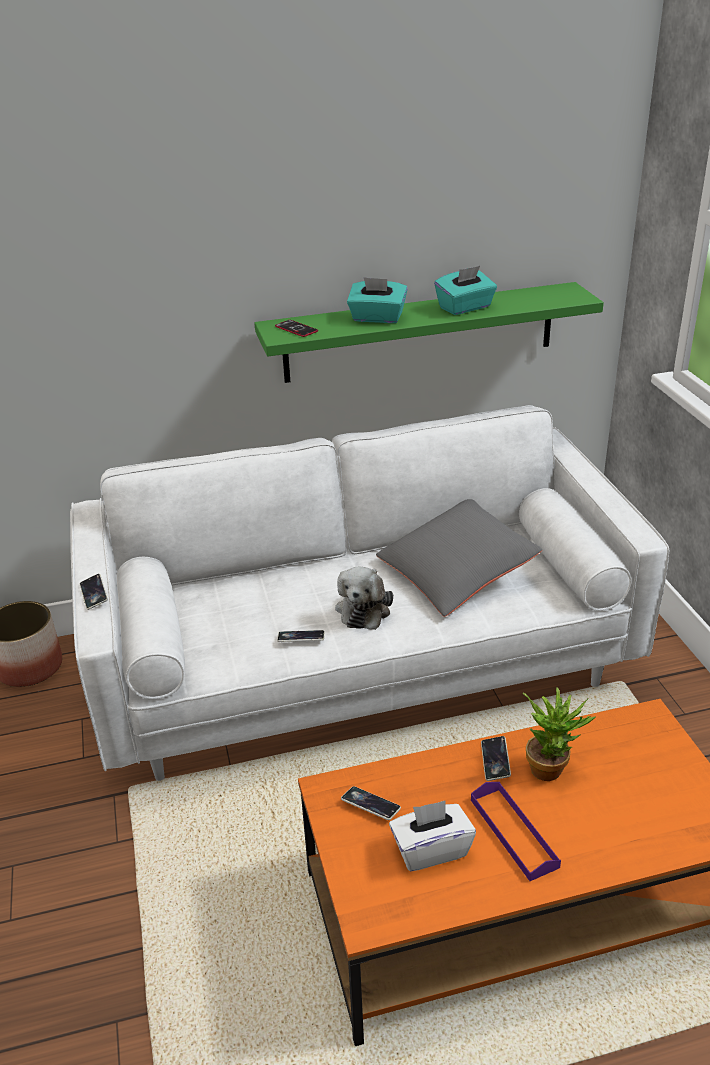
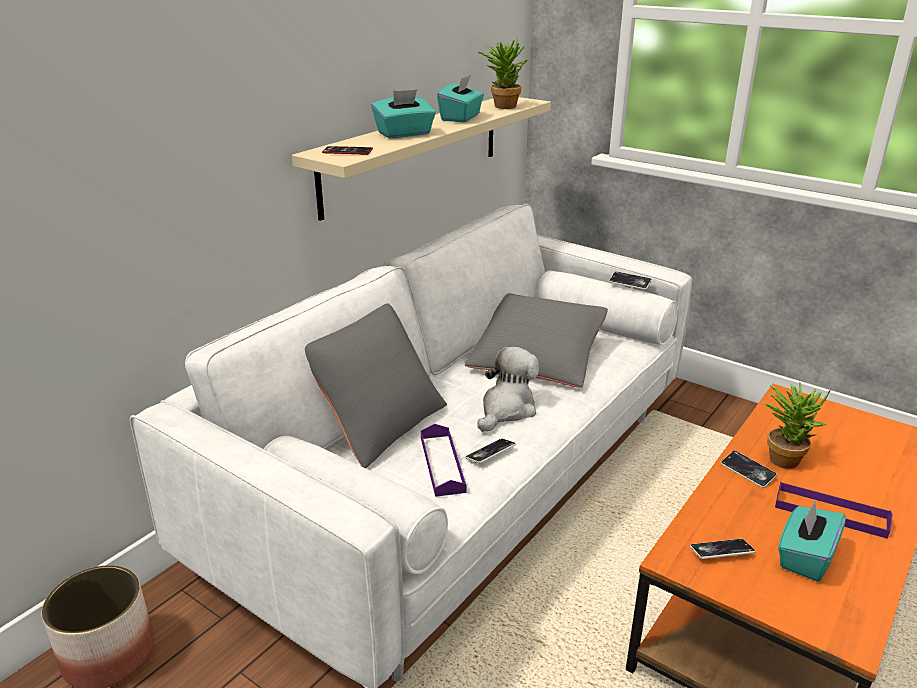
camera: 40 degrees left, 5 degrees down
phone [80,574,108,610] -> phone moved to [609,271,652,290]
green shelf [254,282,604,383] -> beige shelf [292,97,551,221]
plush toy [335,566,393,630] -> plush toy turned 120 degrees counterclockwise [477,347,539,432]
white tissue box [389,800,476,871] -> turquoise tissue box [778,501,846,582]
none -> grey pillow [305,303,447,468]
none -> purple tray [421,424,466,497]
none -> potted plant [478,39,529,109]

